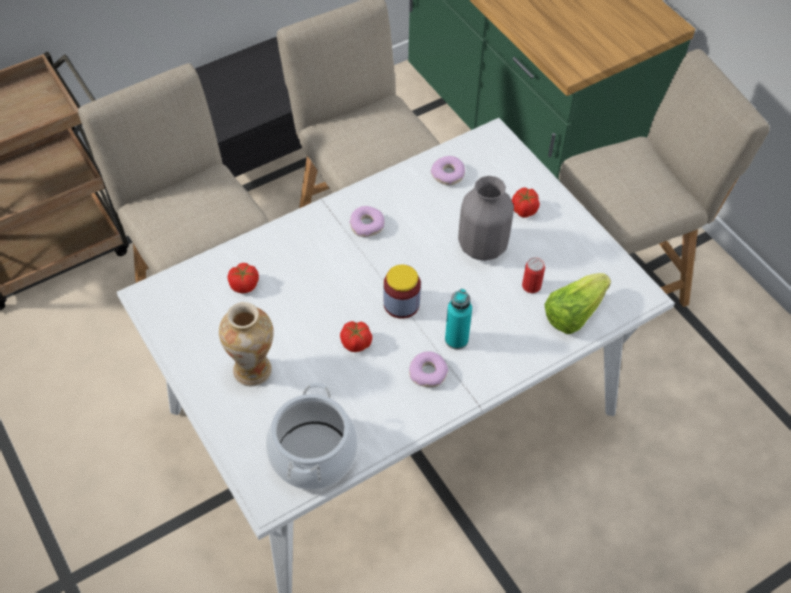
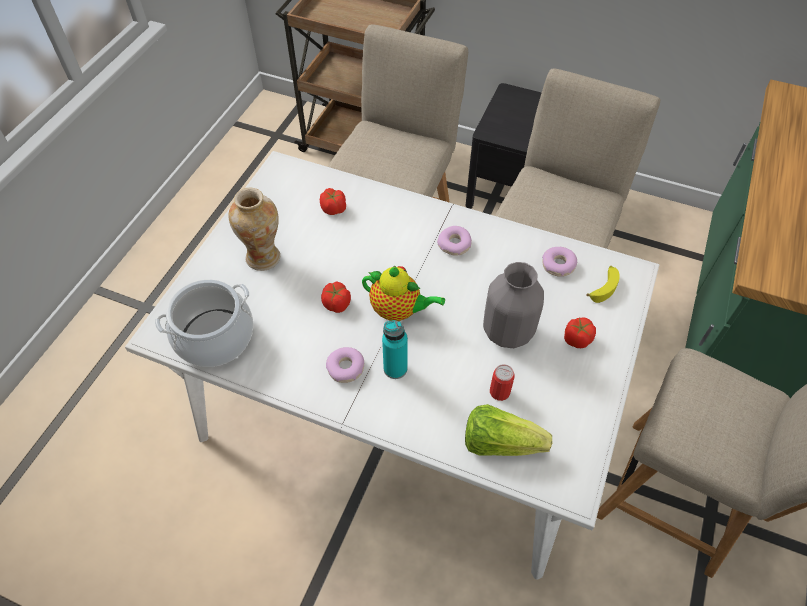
camera: 55 degrees right, 0 degrees up
jar [383,264,421,319] -> teapot [362,266,445,321]
none -> banana [586,266,620,303]

